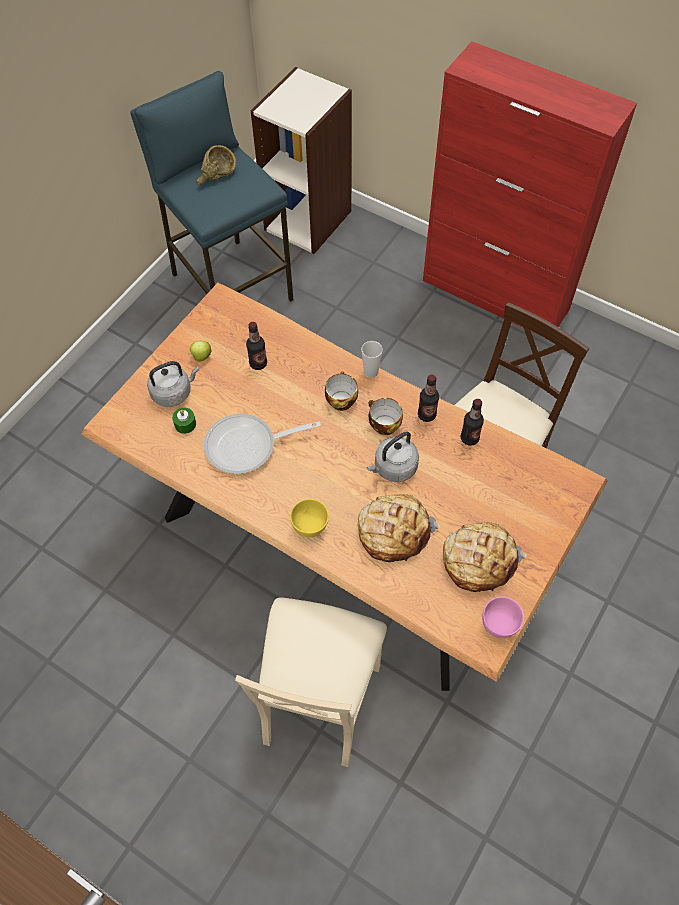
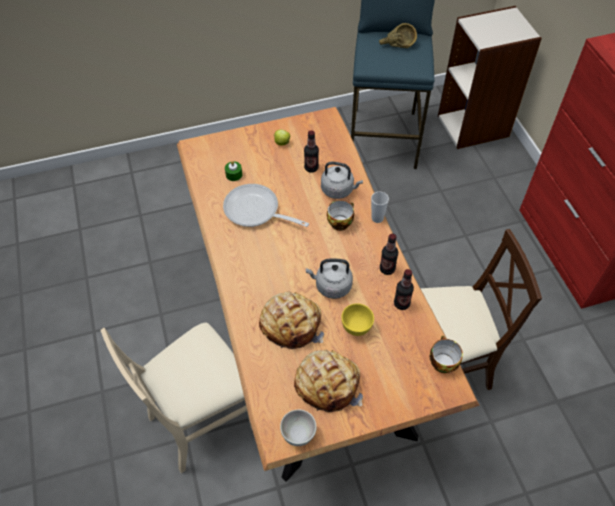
camera: 40 degrees right, 5 degrees down
grey kettle [147,361,199,407] -> grey kettle moved to [321,162,363,199]
yellow bowl [290,499,329,537] -> yellow bowl moved to [341,303,374,336]
cup [369,398,403,435] -> cup moved to [430,336,463,373]
pink bowl [482,596,524,638] -> white bowl [280,410,316,446]

